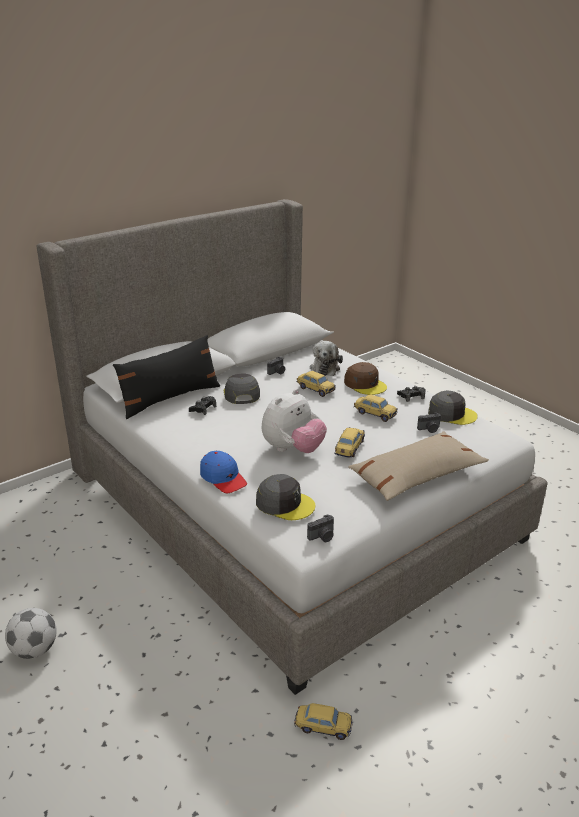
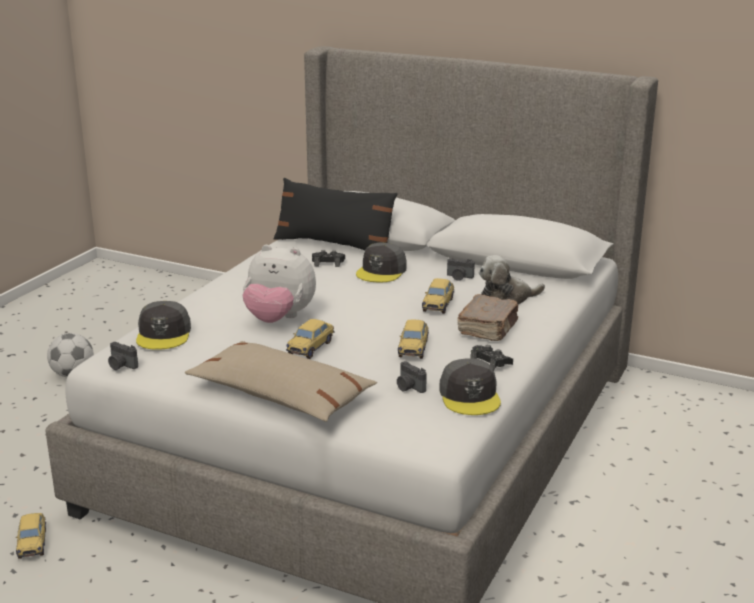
camera: 65 degrees right, 5 degrees down
blue cap [200,451,247,493] -> none
grey cap [224,374,260,404] -> grey cap turned 150 degrees clockwise [356,242,407,283]
toy car [334,427,365,457] -> toy car turned 120 degrees clockwise [286,319,335,359]
brown cap [344,362,387,395] -> brown book [457,294,518,341]

